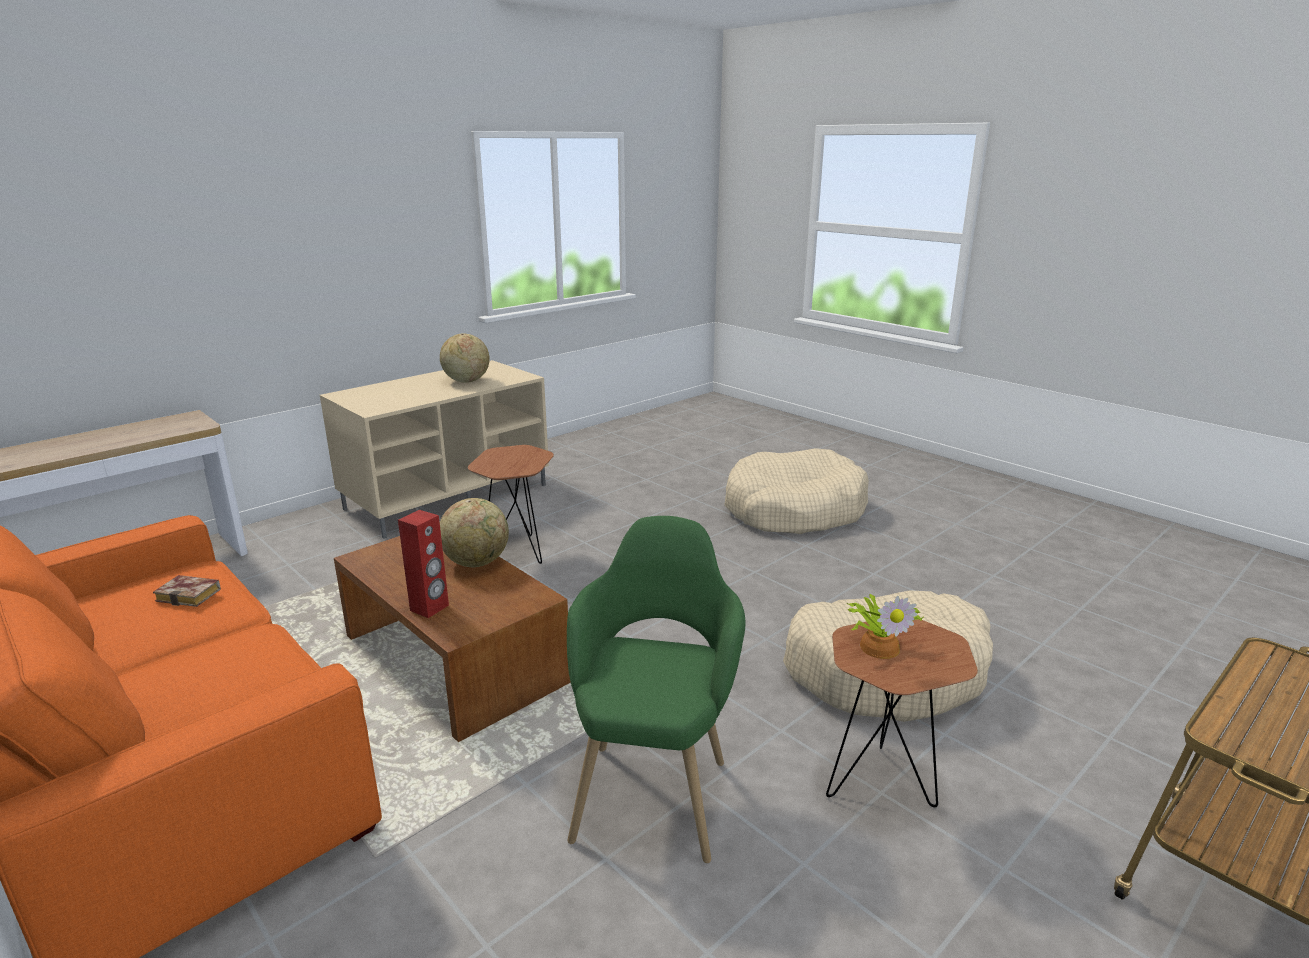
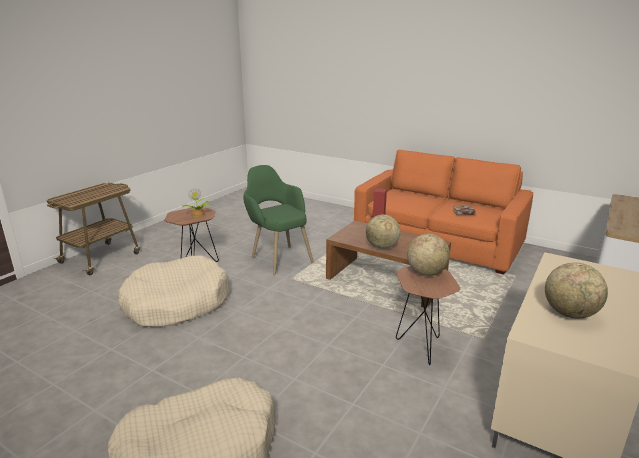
camera: 165 degrees right, 0 degrees up
green armchair [567,516,745,863] -> green armchair turned 150 degrees clockwise [243,165,314,275]
none -> globe [407,234,450,276]

